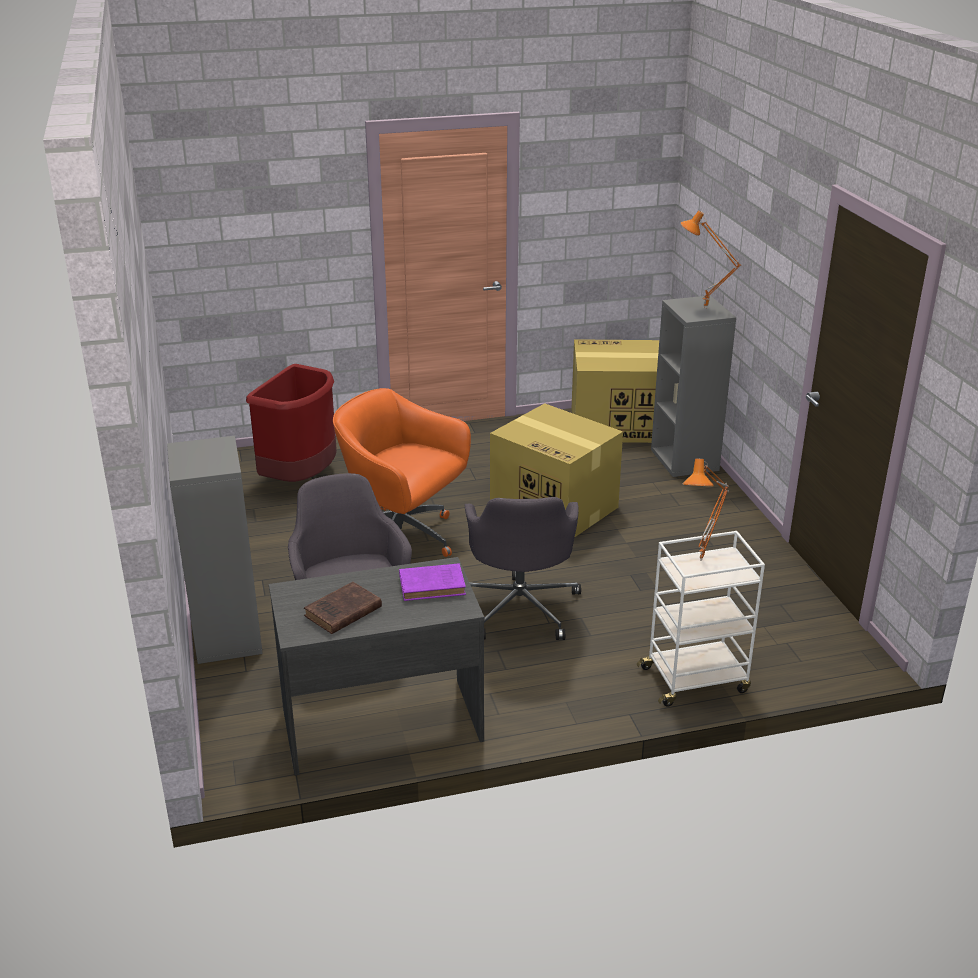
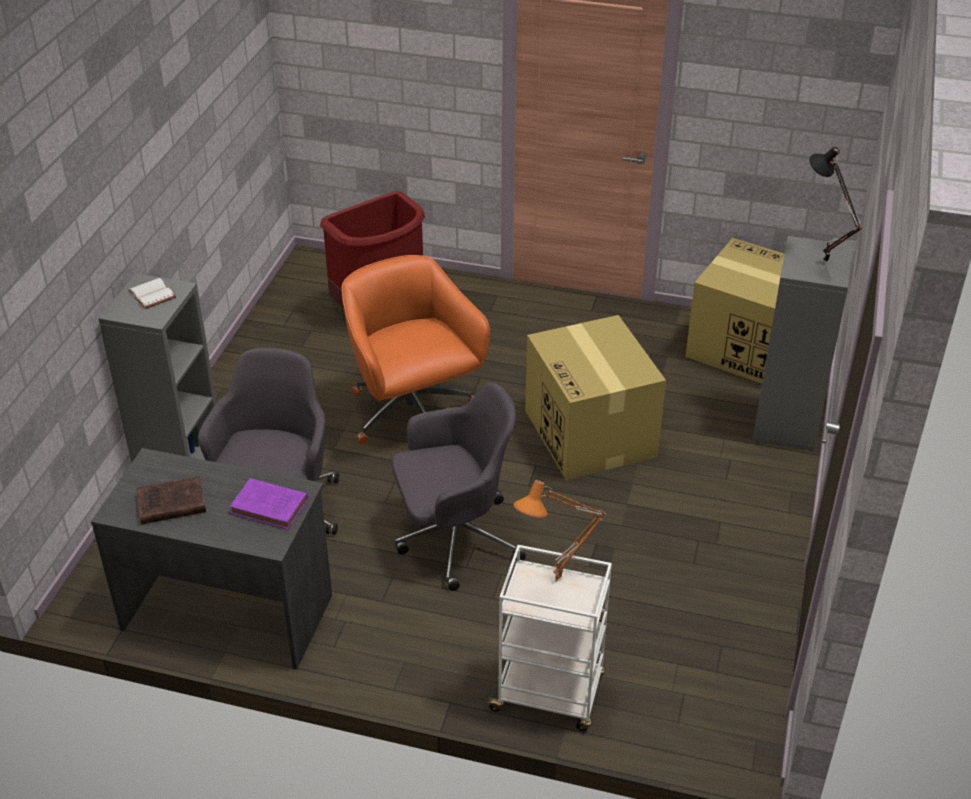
camera: 30 degrees right, 10 degrees up
grey office chair [465,497,581,640] -> grey office chair turned 135 degrees counterclockwise [392,383,526,591]
orange table lamp [681,210,741,308] -> black table lamp [809,146,862,264]
none -> white book [128,278,177,309]

